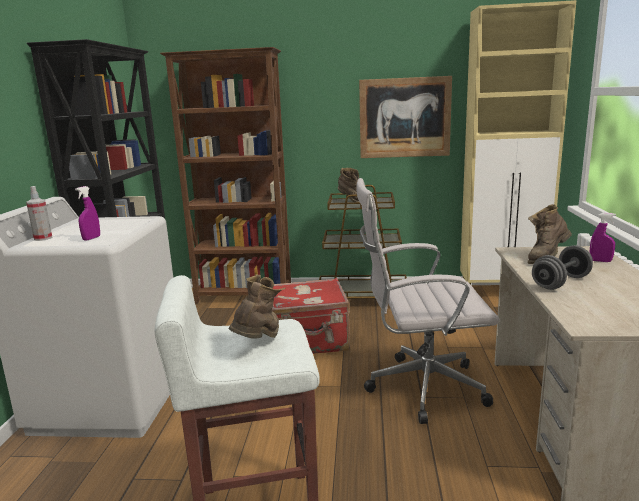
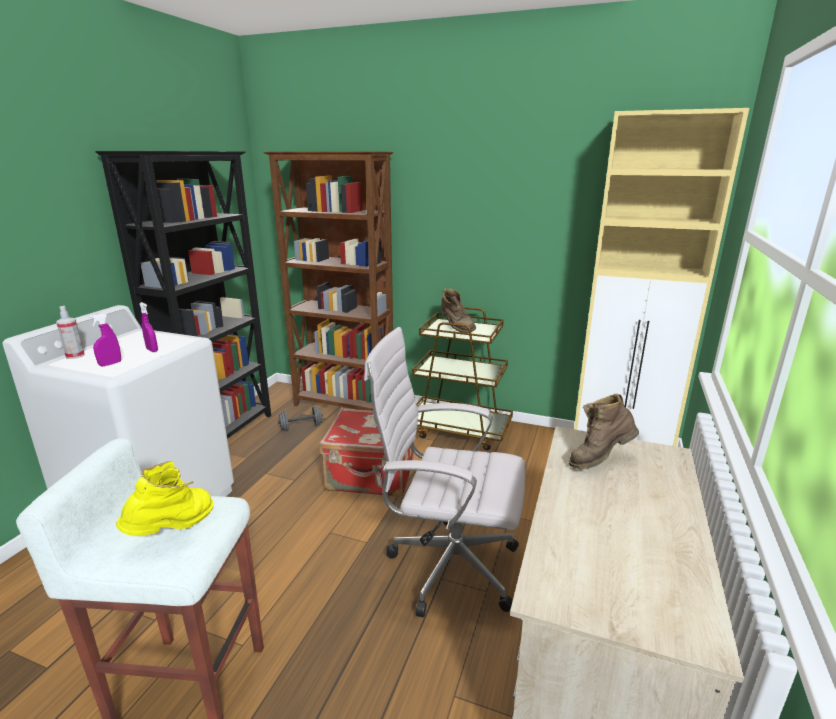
camera: 15 degrees right, 5 degrees up
brown boot [228,275,285,338] -> yellow boot [116,461,213,536]
picture [359,76,452,158] -> none
grey dumbbell [532,245,593,290] -> grey dumbbell moved to [278,406,323,431]
purple spray bottle [589,213,616,262] -> purple spray bottle moved to [139,302,158,352]

